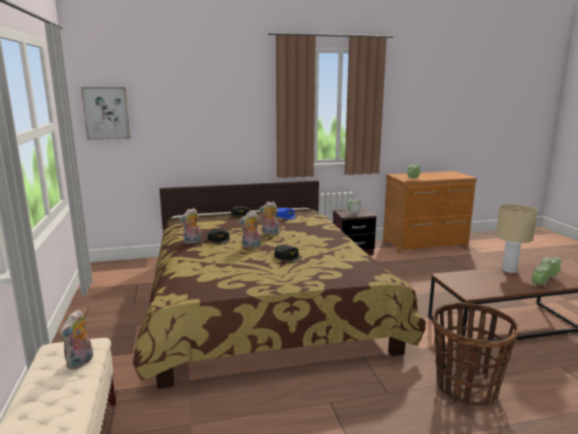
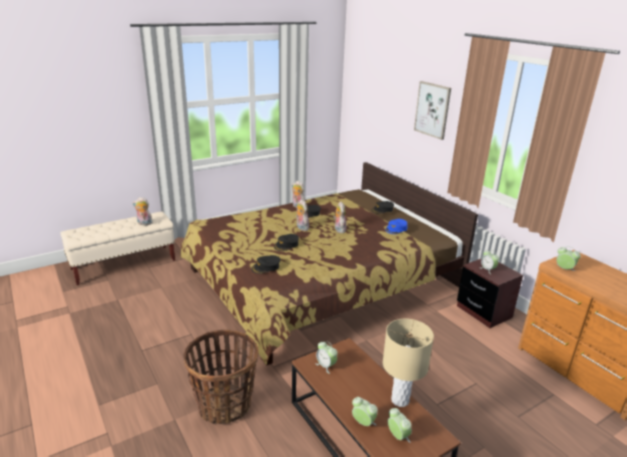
camera: 70 degrees right, 10 degrees up
picture [81,87,131,140] -> picture moved to [414,81,451,140]
none -> black cap [251,255,280,274]
none -> alarm clock [316,341,338,374]

